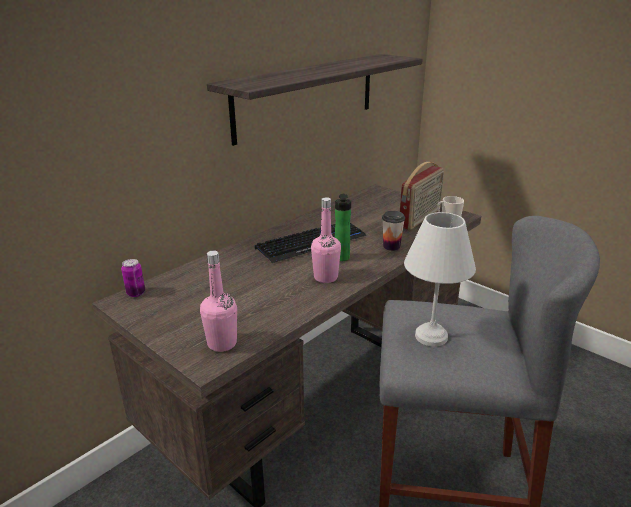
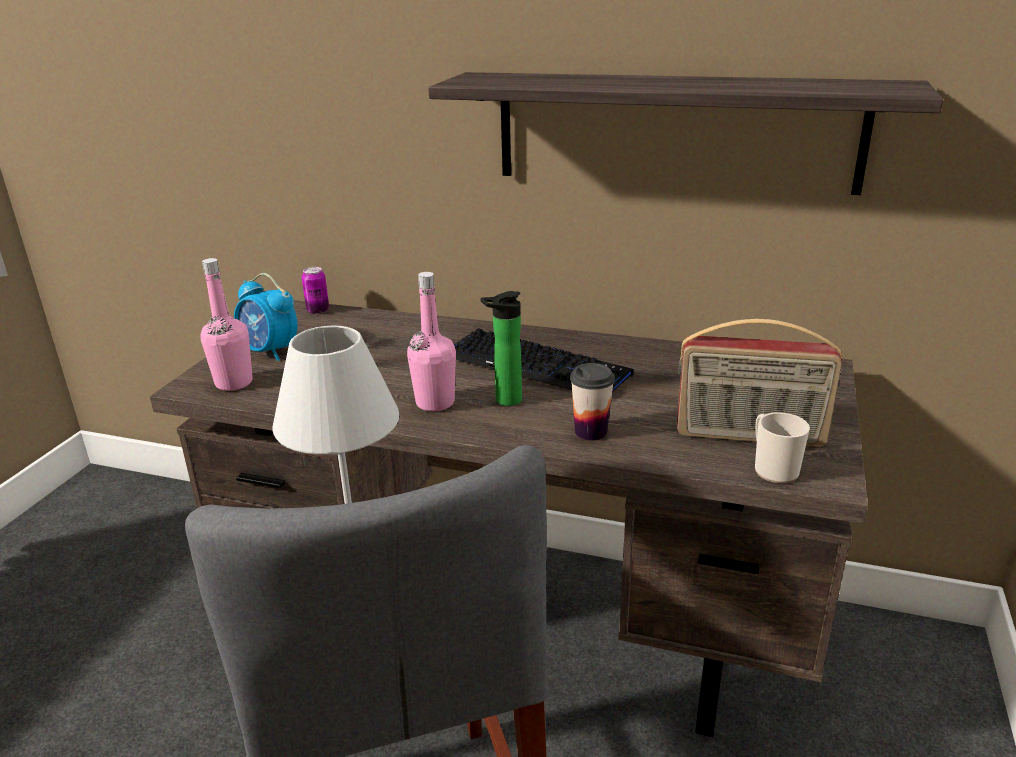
camera: 65 degrees right, 0 degrees up
none -> alarm clock [234,273,298,361]

